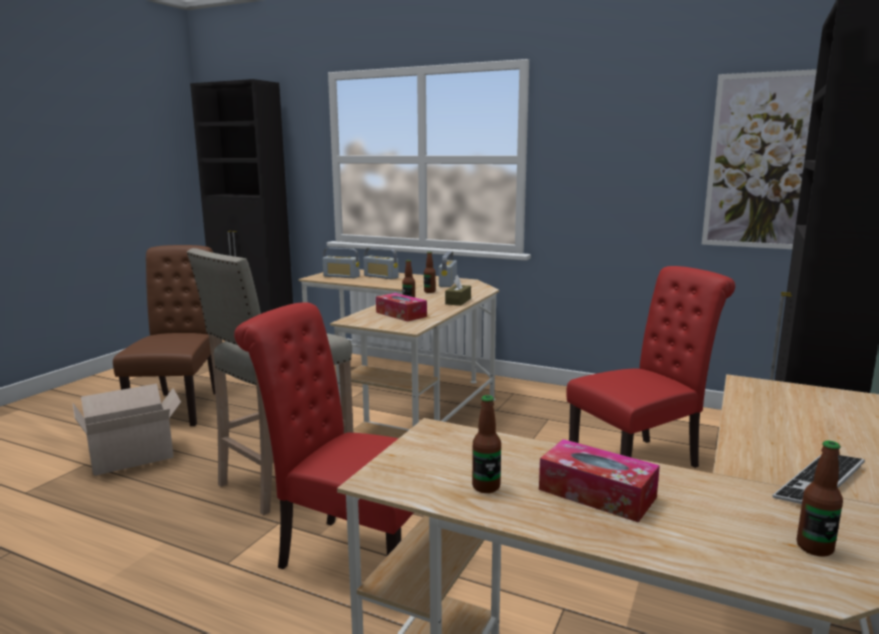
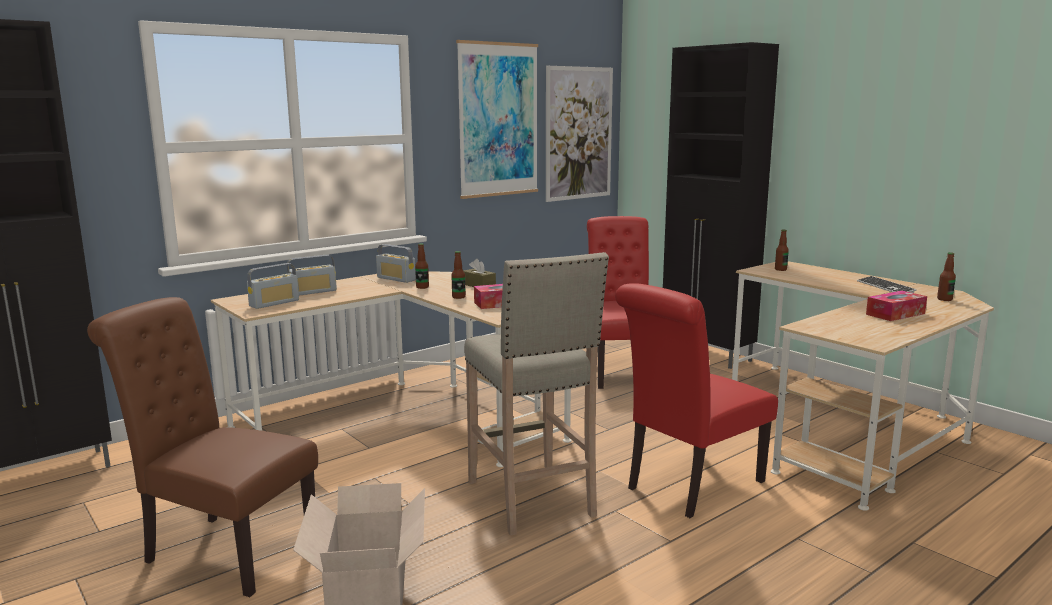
camera: 65 degrees left, 0 degrees up
bottle [472,395,501,493] -> bottle moved to [775,230,789,271]
none -> picture [456,40,538,199]

